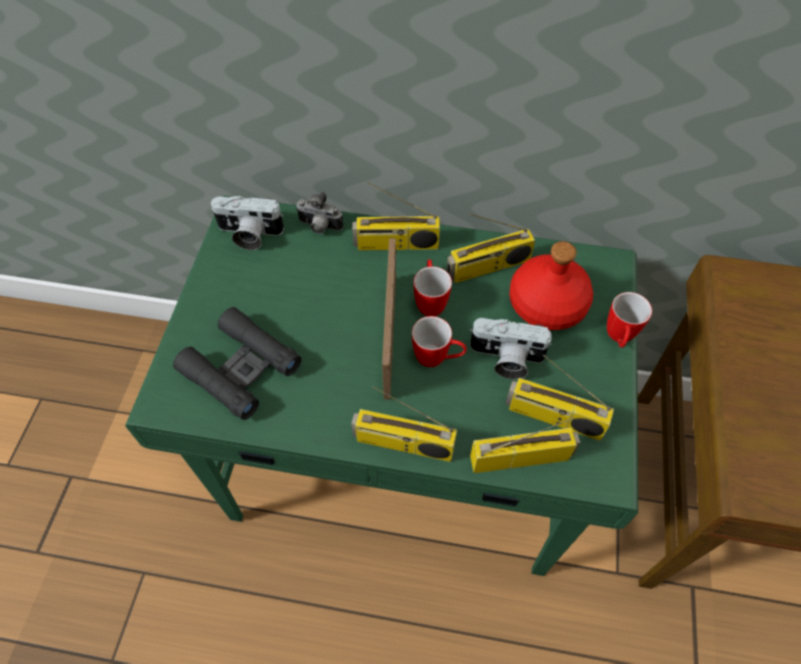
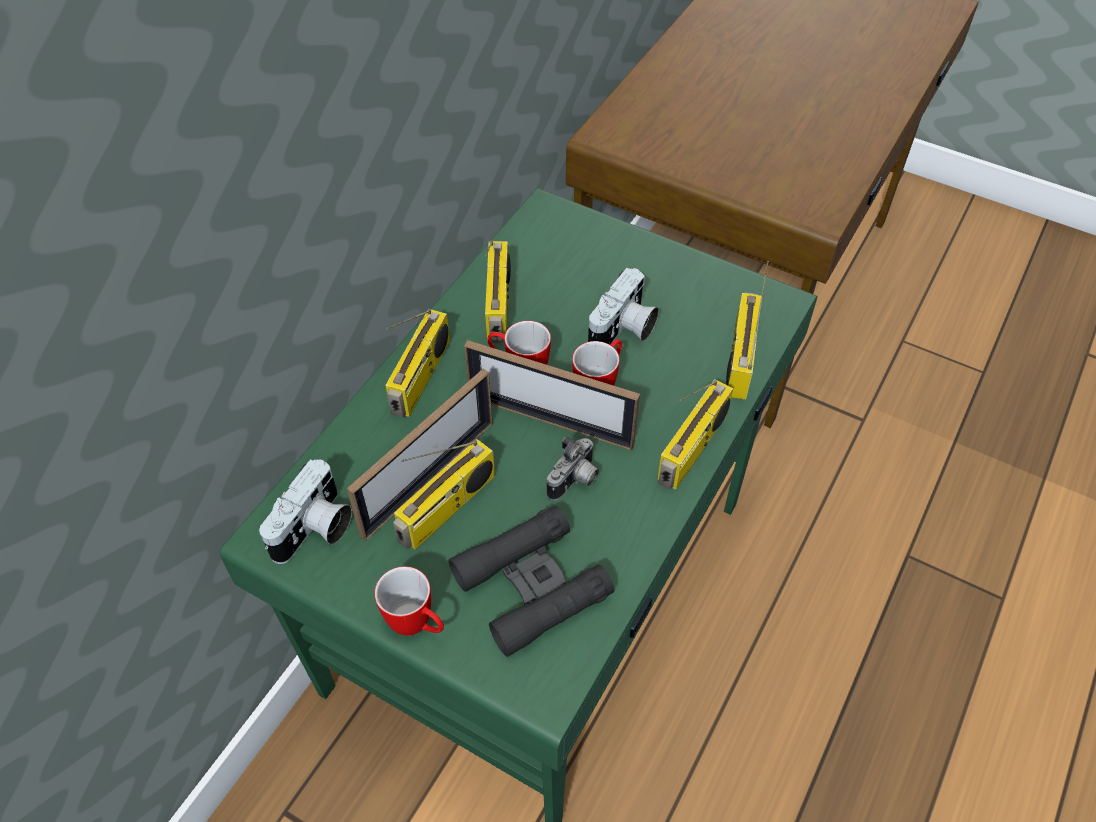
camera: 70 degrees left, 5 degrees down
camera [296,192,344,234] -> camera moved to [547,436,599,501]
radio [505,354,614,441] -> radio moved to [393,439,495,550]
red bottle [509,241,593,330] -> none
mug [607,292,652,348] -> mug moved to [374,566,444,636]
none -> picture frame [347,368,493,541]

